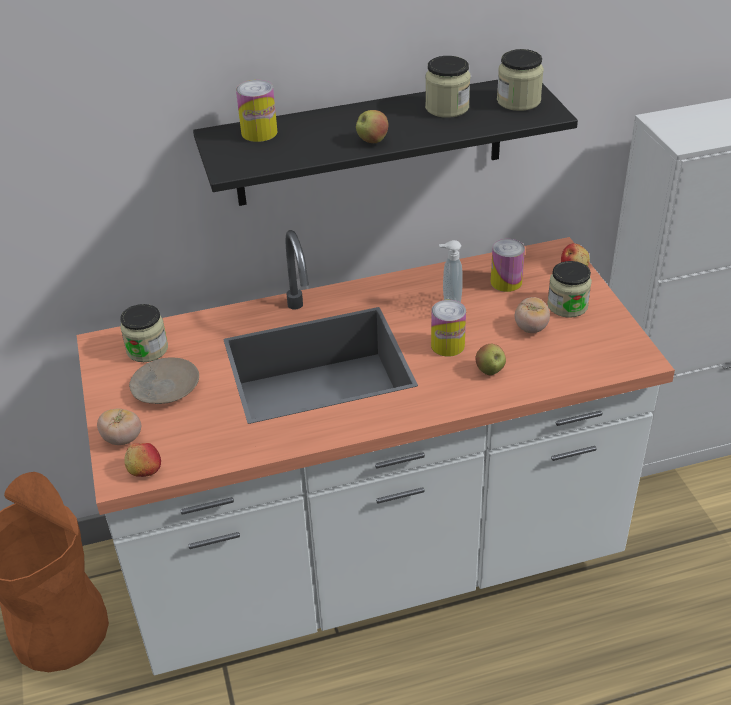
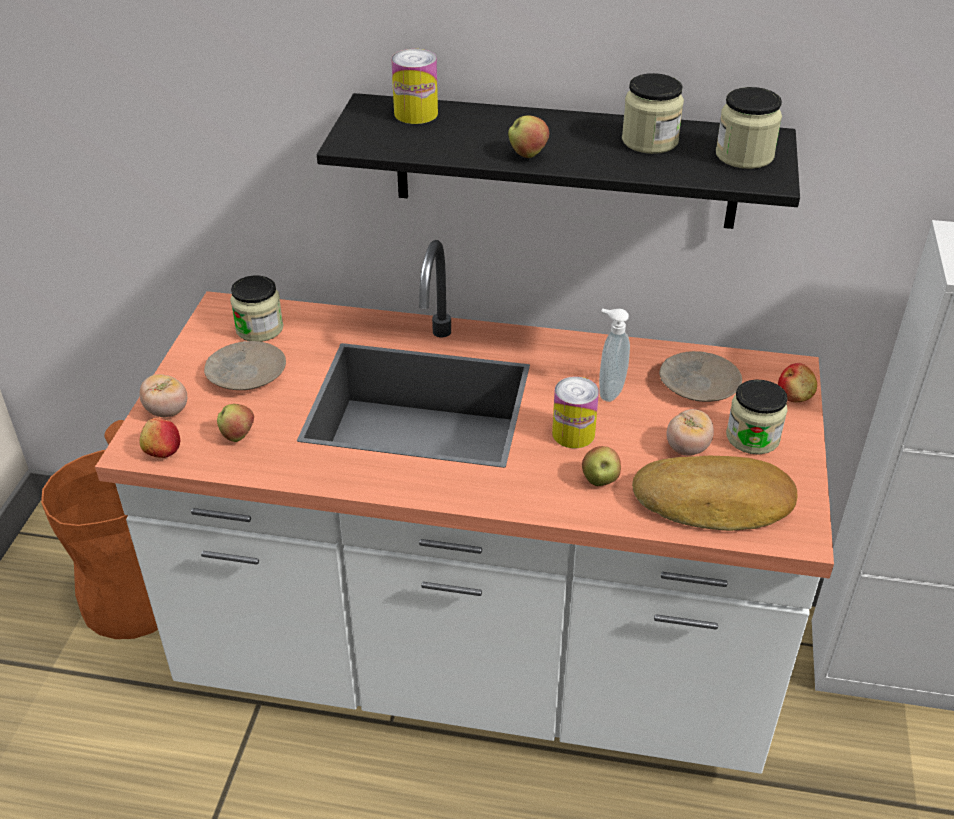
camera: 25 degrees right, 0 degrees up
can [491,239,525,292] -> beige plate [659,351,742,402]
none -> apple [217,404,254,442]
none -> bread [632,456,798,531]

